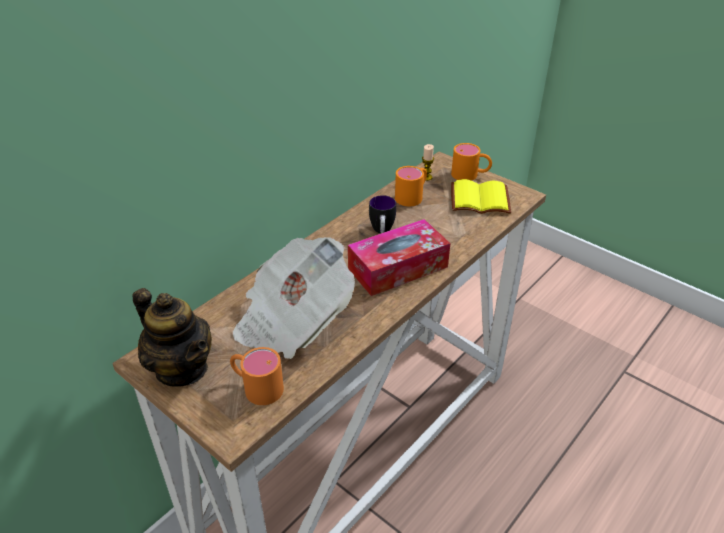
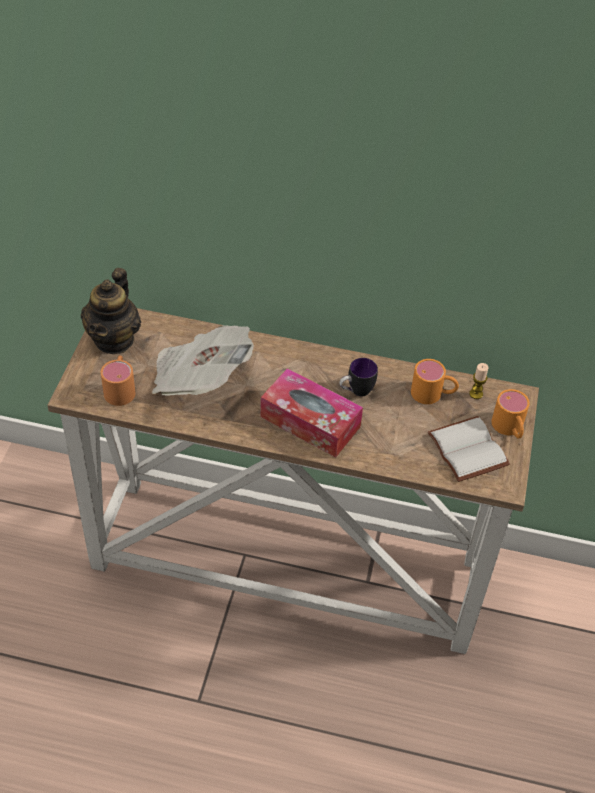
camera: 60 degrees right, 10 degrees up
yellow book [451,179,511,214] -> white book [428,416,510,482]

